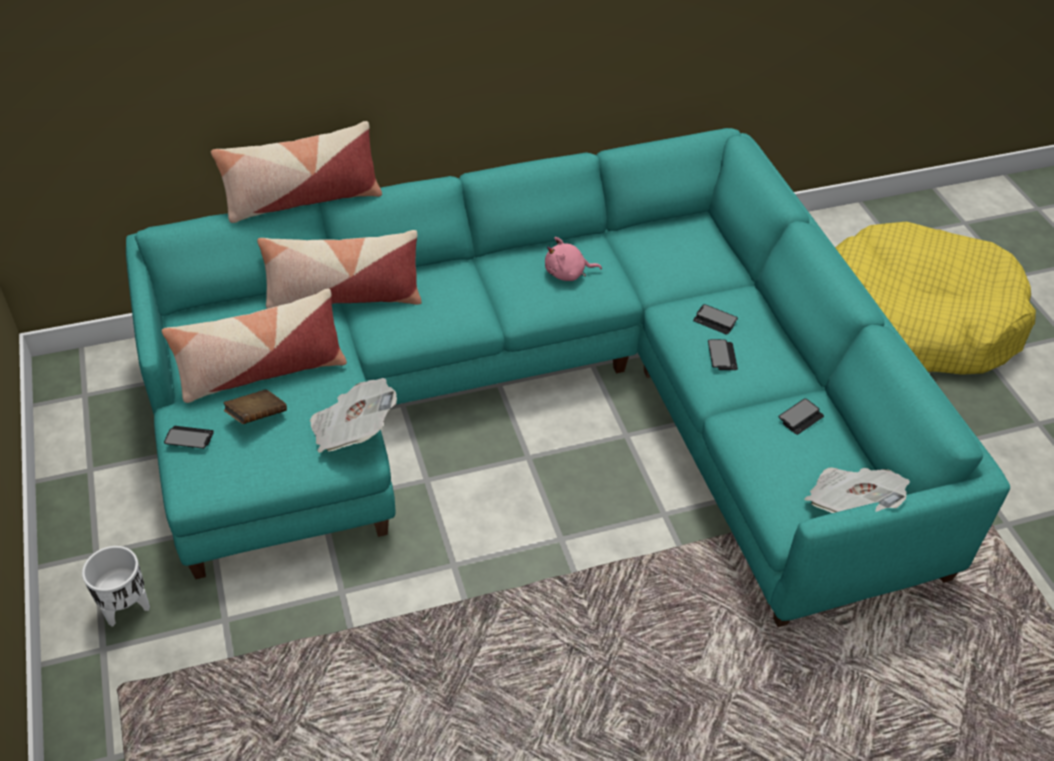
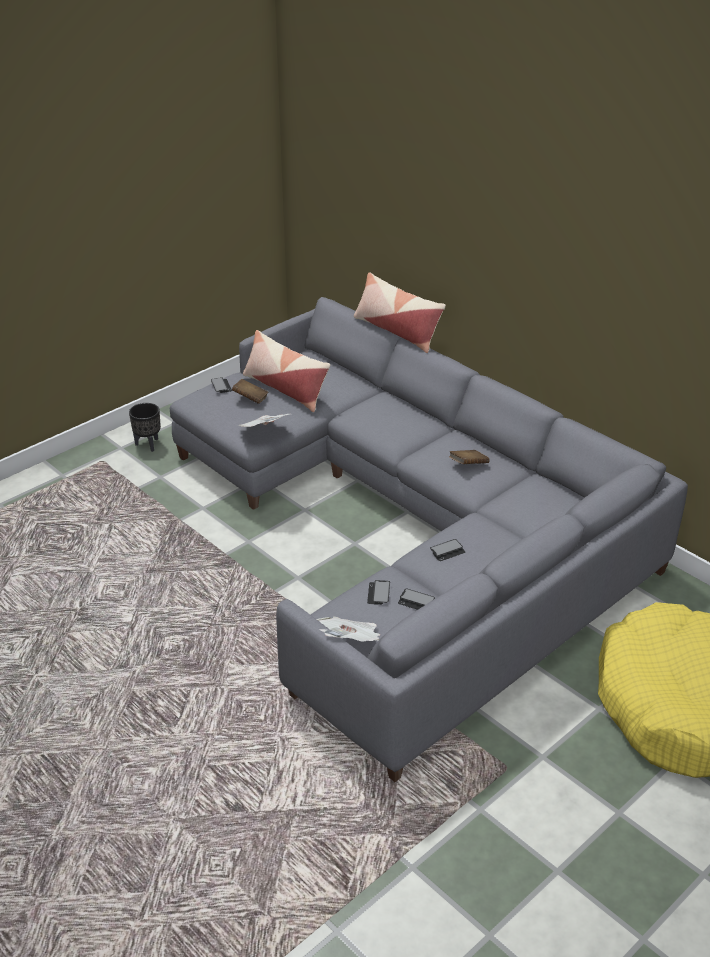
camera: 65 degrees right, 10 degrees down
white planter [82,546,150,627] -> black planter [129,403,161,452]
turquoise sofa [126,128,1010,627] -> grey sofa [170,297,688,782]
pillow [257,230,421,309] -> none
pink plush toy [545,237,602,281] -> brown book [449,450,490,464]
phone [693,304,738,334] -> phone moved to [367,580,390,605]

